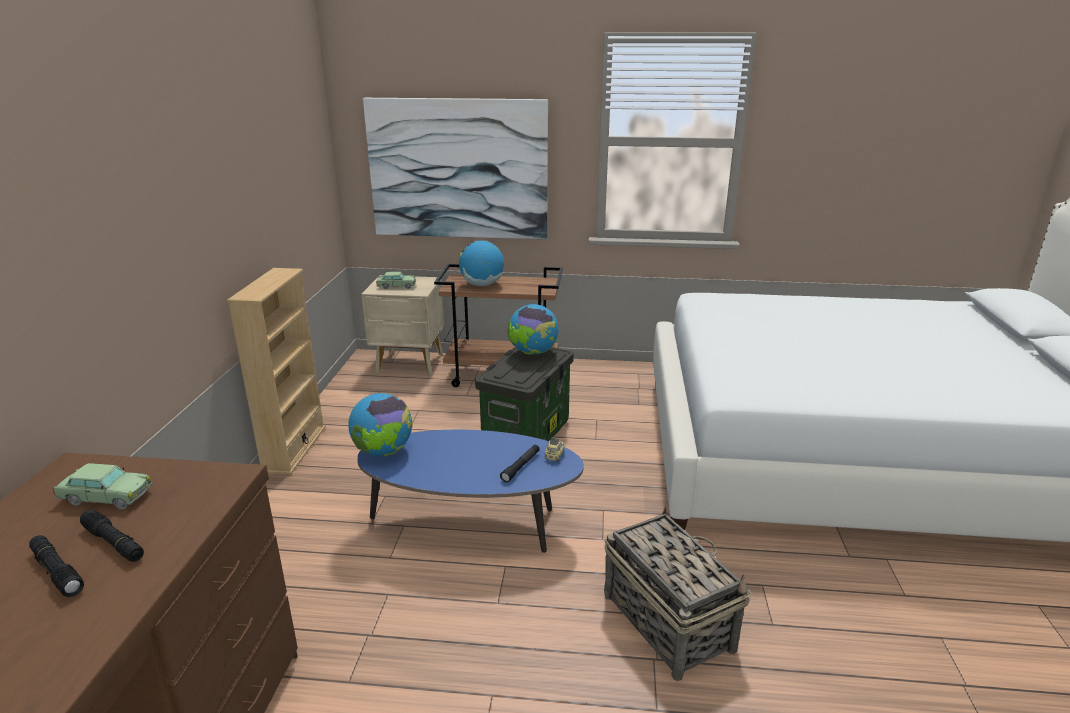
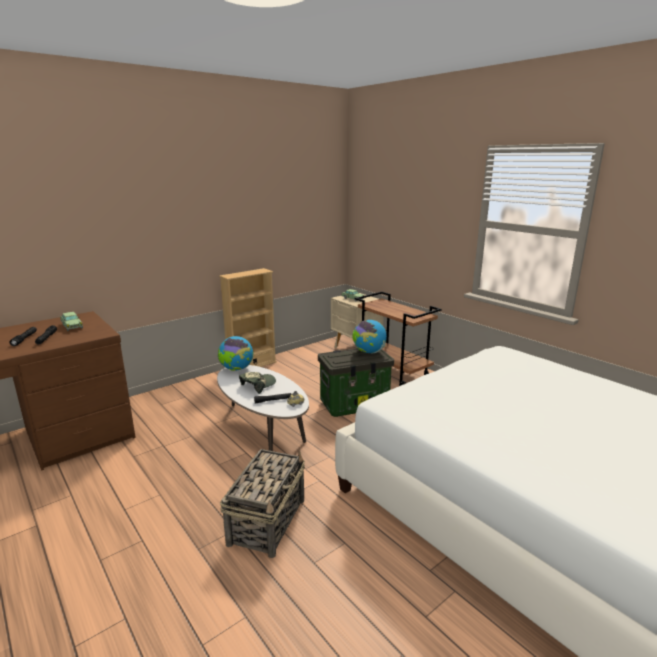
camera: 45 degrees right, 5 degrees down
blue coffee table [357,430,584,553] -> white coffee table [217,365,309,451]
picture [363,98,548,239] -> none
globe [459,240,504,286] -> none
none -> cap [239,372,276,394]

